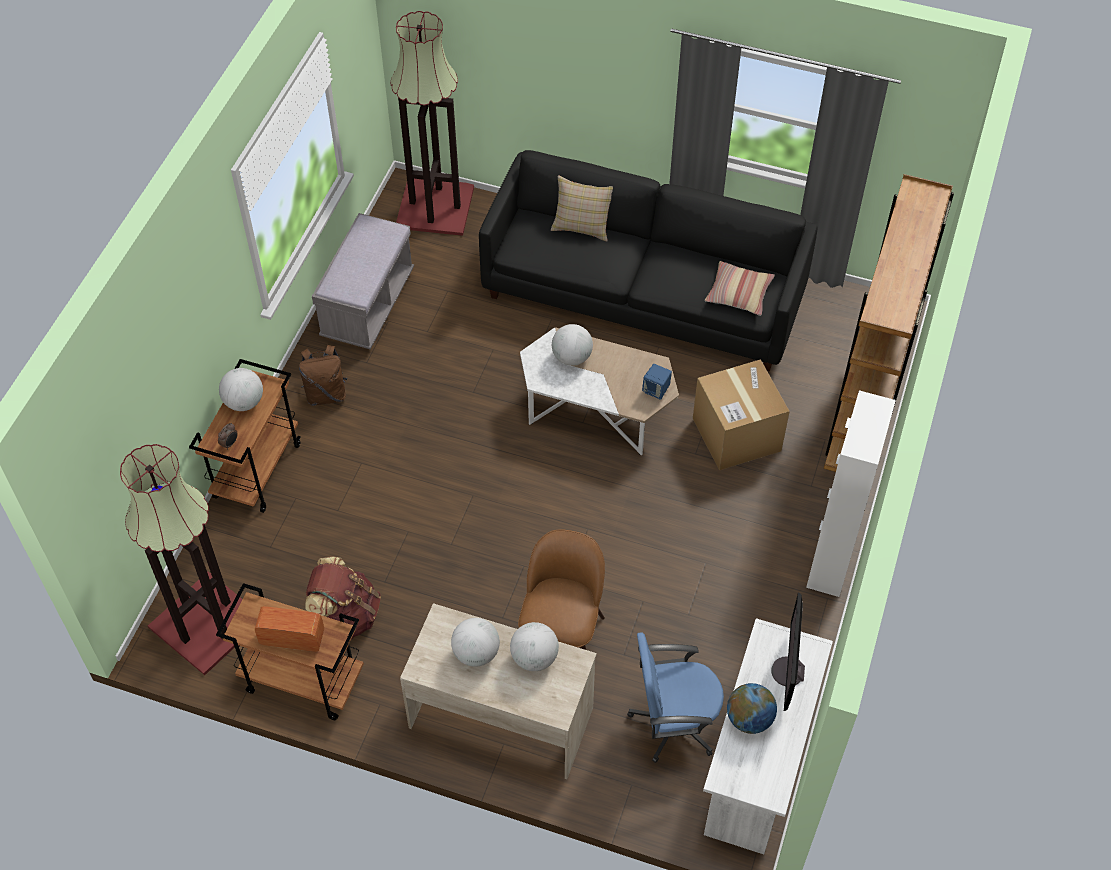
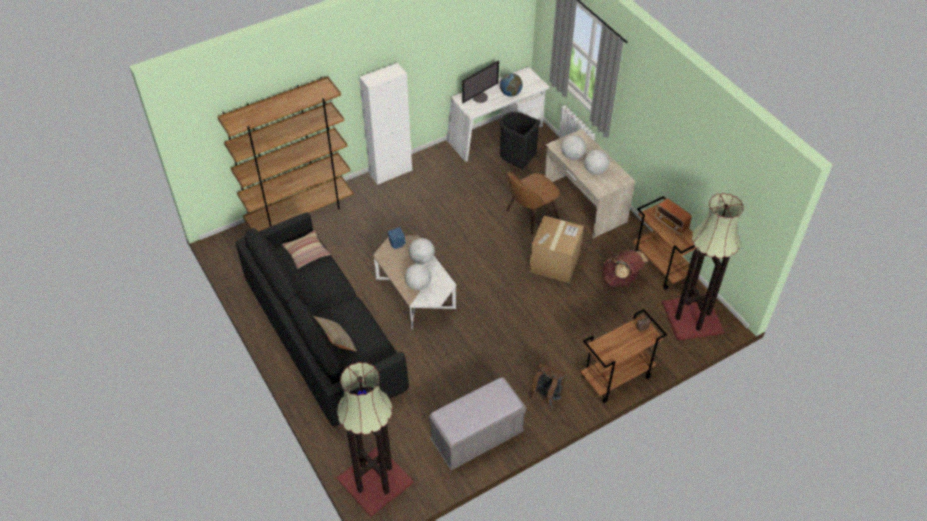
camera: 140 degrees left, 5 degrees down
globe [219,368,263,411] -> globe moved to [409,238,435,264]
blue office chair [627,632,724,763] -> black trash can [500,112,540,169]
cardboard box [693,359,790,470] -> cardboard box moved to [529,216,584,283]

